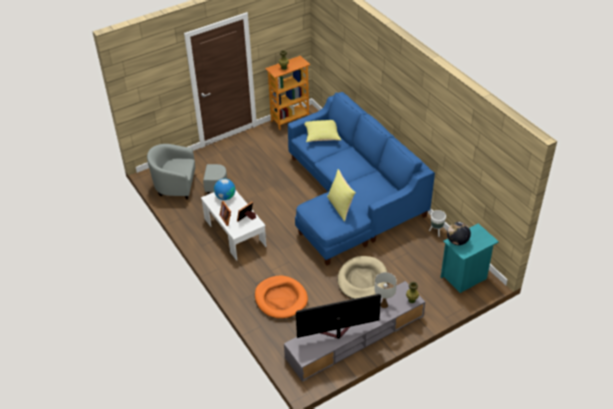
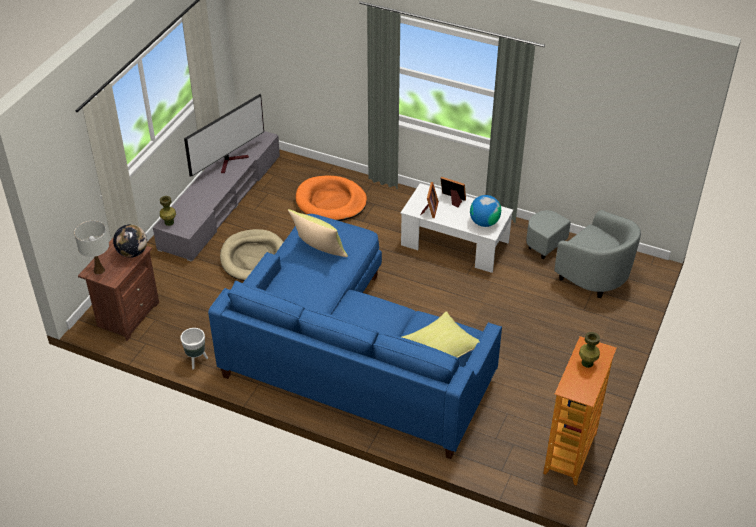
camera: 145 degrees right, 0 degrees up
grey armchair [147,144,227,200] -> grey armchair turned 75 degrees clockwise [526,210,641,298]
white table lamp [374,272,397,308] -> white table lamp moved to [74,221,109,274]
turquoise nightstand [441,223,499,293] -> brown nightstand [78,237,159,341]

